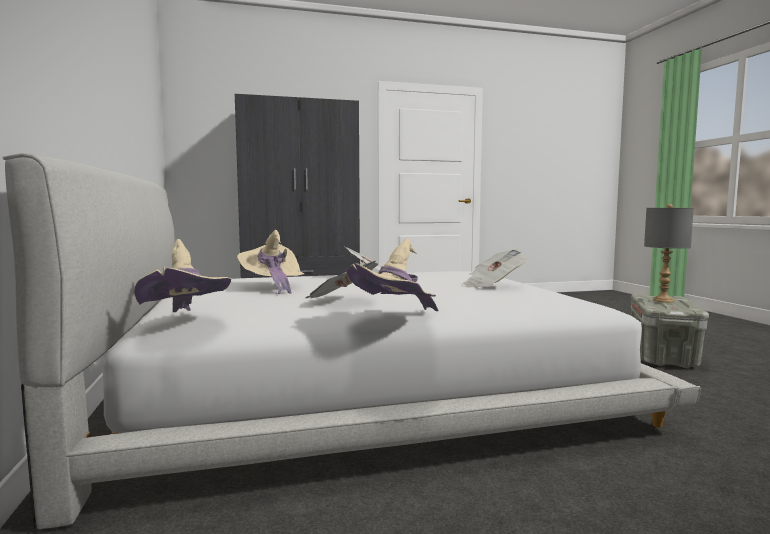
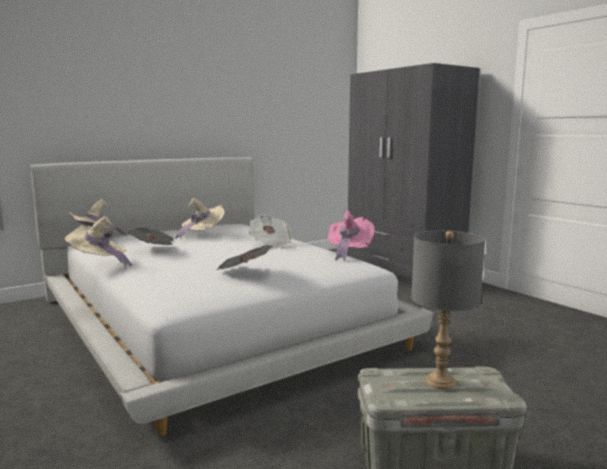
camera: 70 degrees right, 5 degrees up
none -> pink hat [328,210,375,261]

